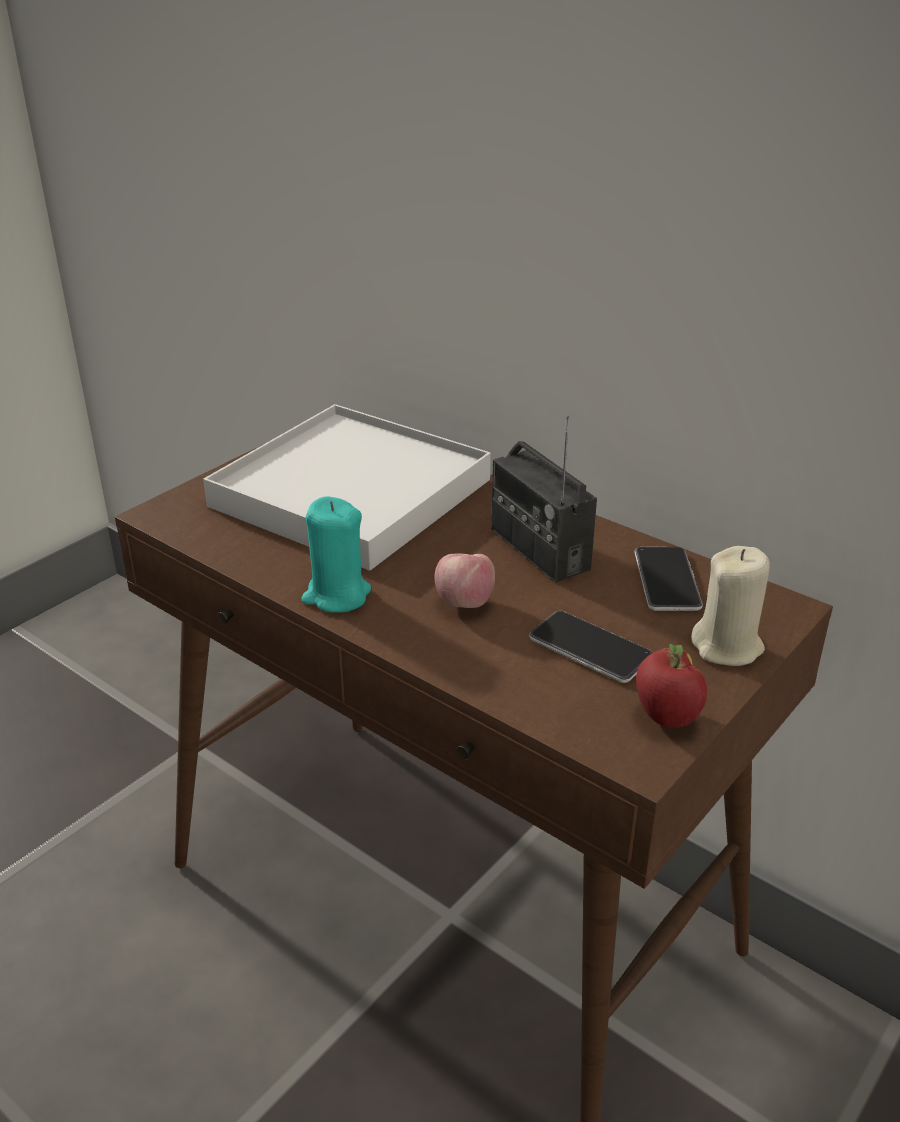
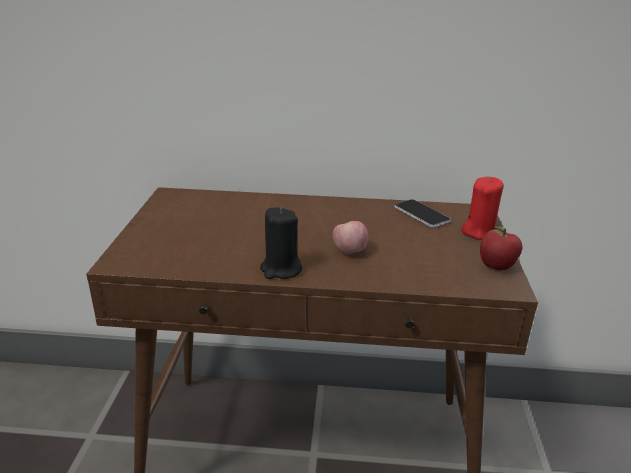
camera: 35 degrees left, 5 degrees down
white tray [203,404,491,571] -> none
turquoise candle [302,496,371,613] -> black candle [260,208,302,279]
radio [491,416,597,583] -> none
phone [529,611,653,683] -> none
beige candle [691,546,770,666] -> red candle [461,176,504,240]

